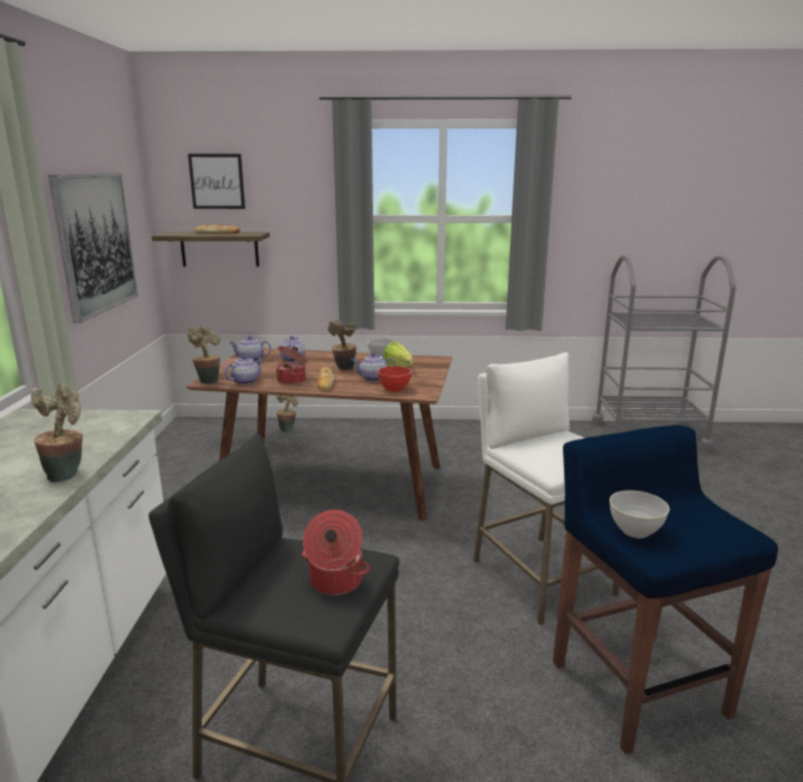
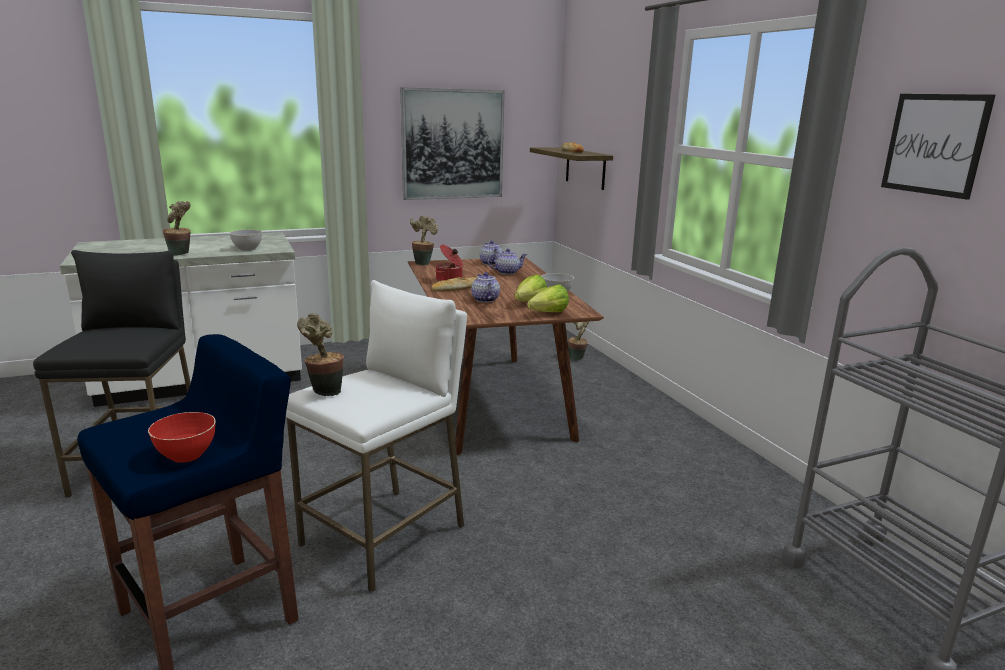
camera: 65 degrees right, 0 degrees up
picture [188,154,245,209] -> picture moved to [881,94,995,200]
teapot [224,355,264,385] -> none
cooking pot [302,510,370,595] -> none
potted plant [328,319,356,370] -> potted plant moved to [297,313,344,396]
red bowl [377,366,412,392] -> red bowl moved to [148,412,216,463]
grey bowl [610,490,670,538] -> grey bowl moved to [229,230,262,251]
none -> lettuce [527,284,569,312]

